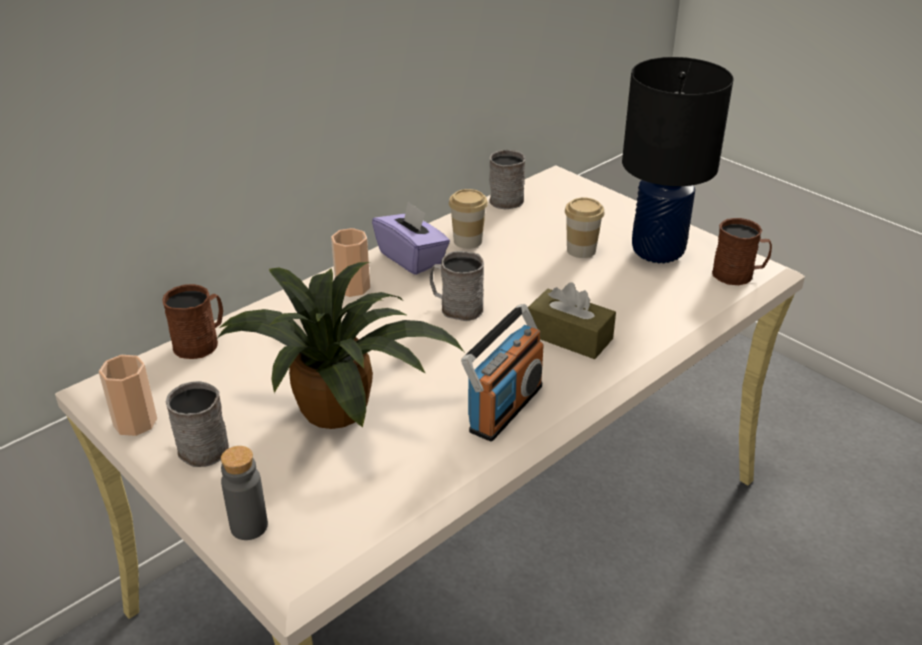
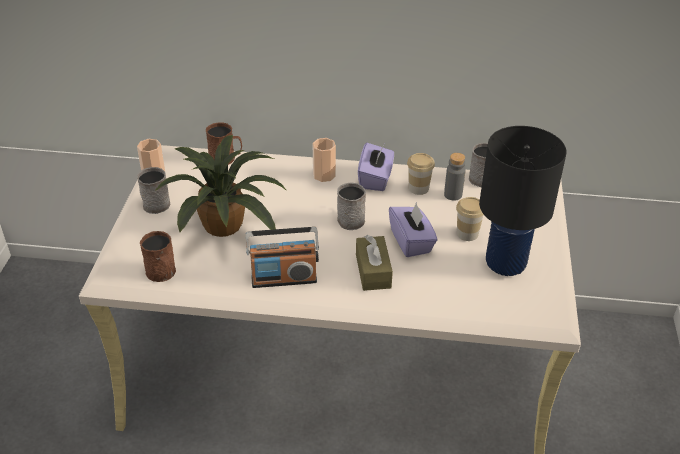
camera: 50 degrees right, 5 degrees up
grey bottle [221,446,268,540] -> grey bottle moved to [444,153,466,201]
brown mug [712,218,772,285] -> brown mug moved to [140,231,176,282]
none -> purple tissue box [389,202,438,257]

